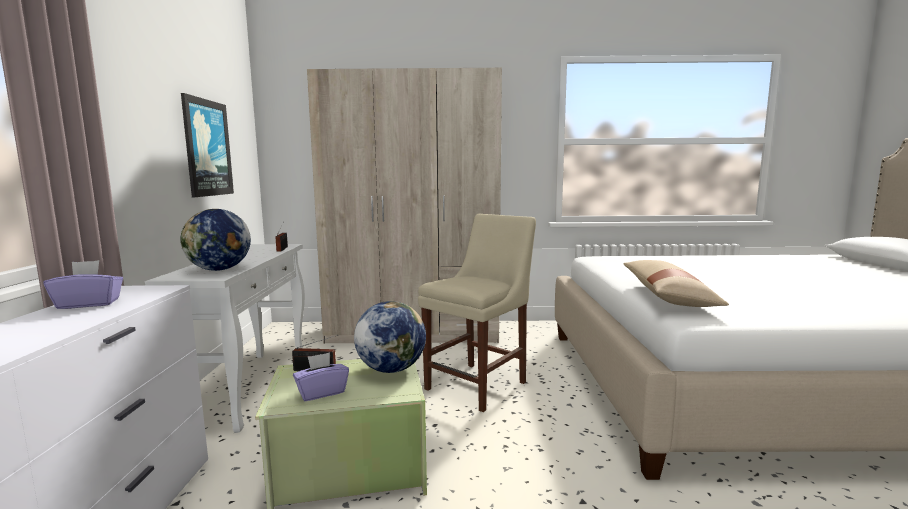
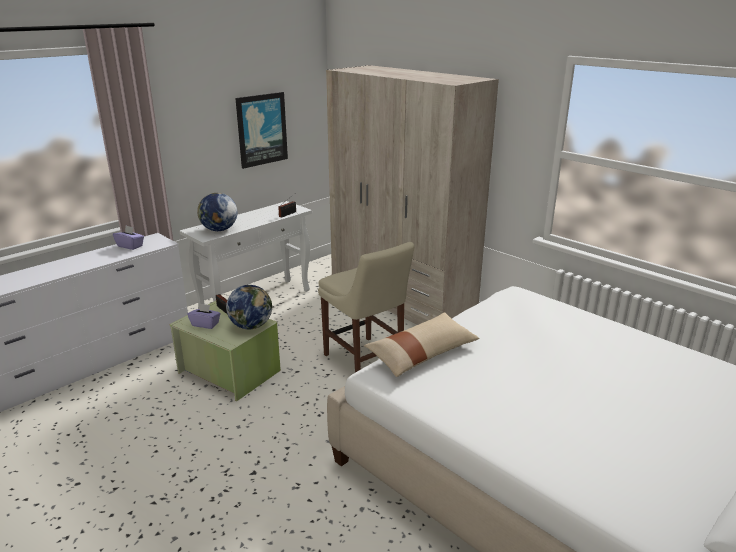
camera: 45 degrees right, 15 degrees up
beige chair [418,214,536,412] -> beige chair turned 60 degrees clockwise [318,242,415,373]

